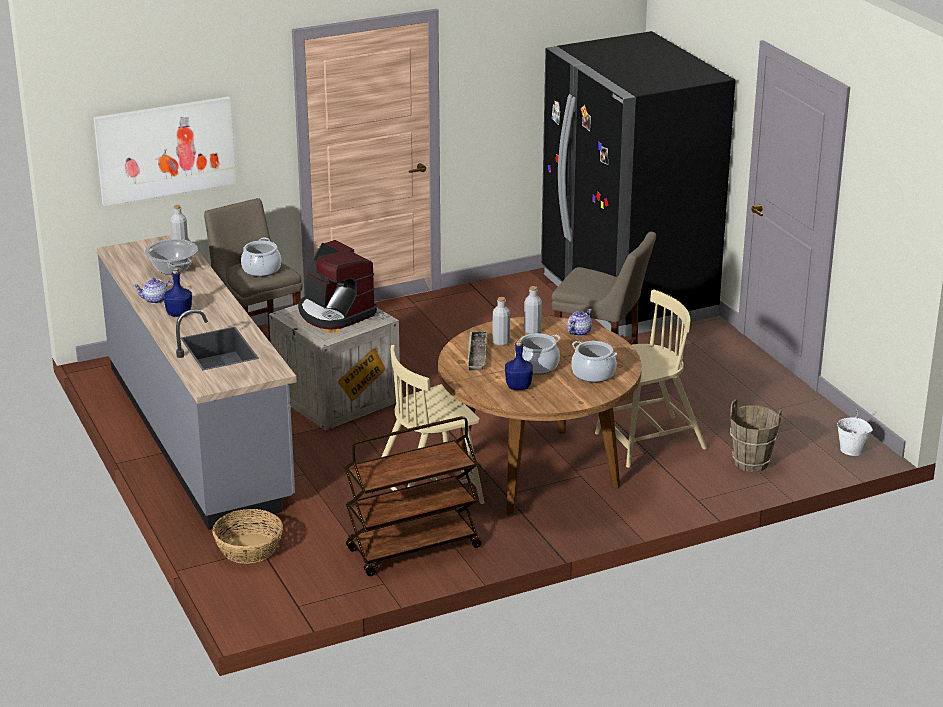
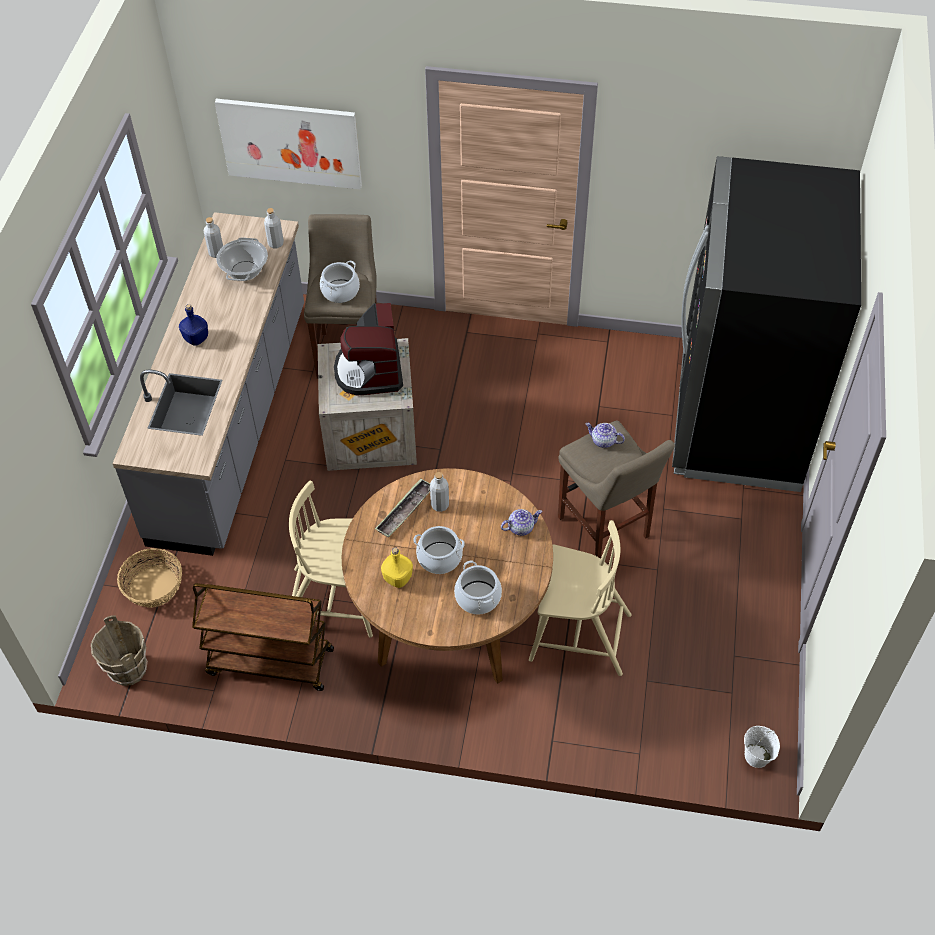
camera: 35 degrees right, 25 degrees up
teapot [133,278,174,304] -> teapot moved to [586,423,625,448]
blue bottle [505,340,533,390] -> yellow bottle [381,548,413,588]
grey bottle [524,286,542,334] -> grey bottle moved to [204,217,223,258]
brown bucket [730,399,782,472] -> brown bucket moved to [91,615,148,686]

